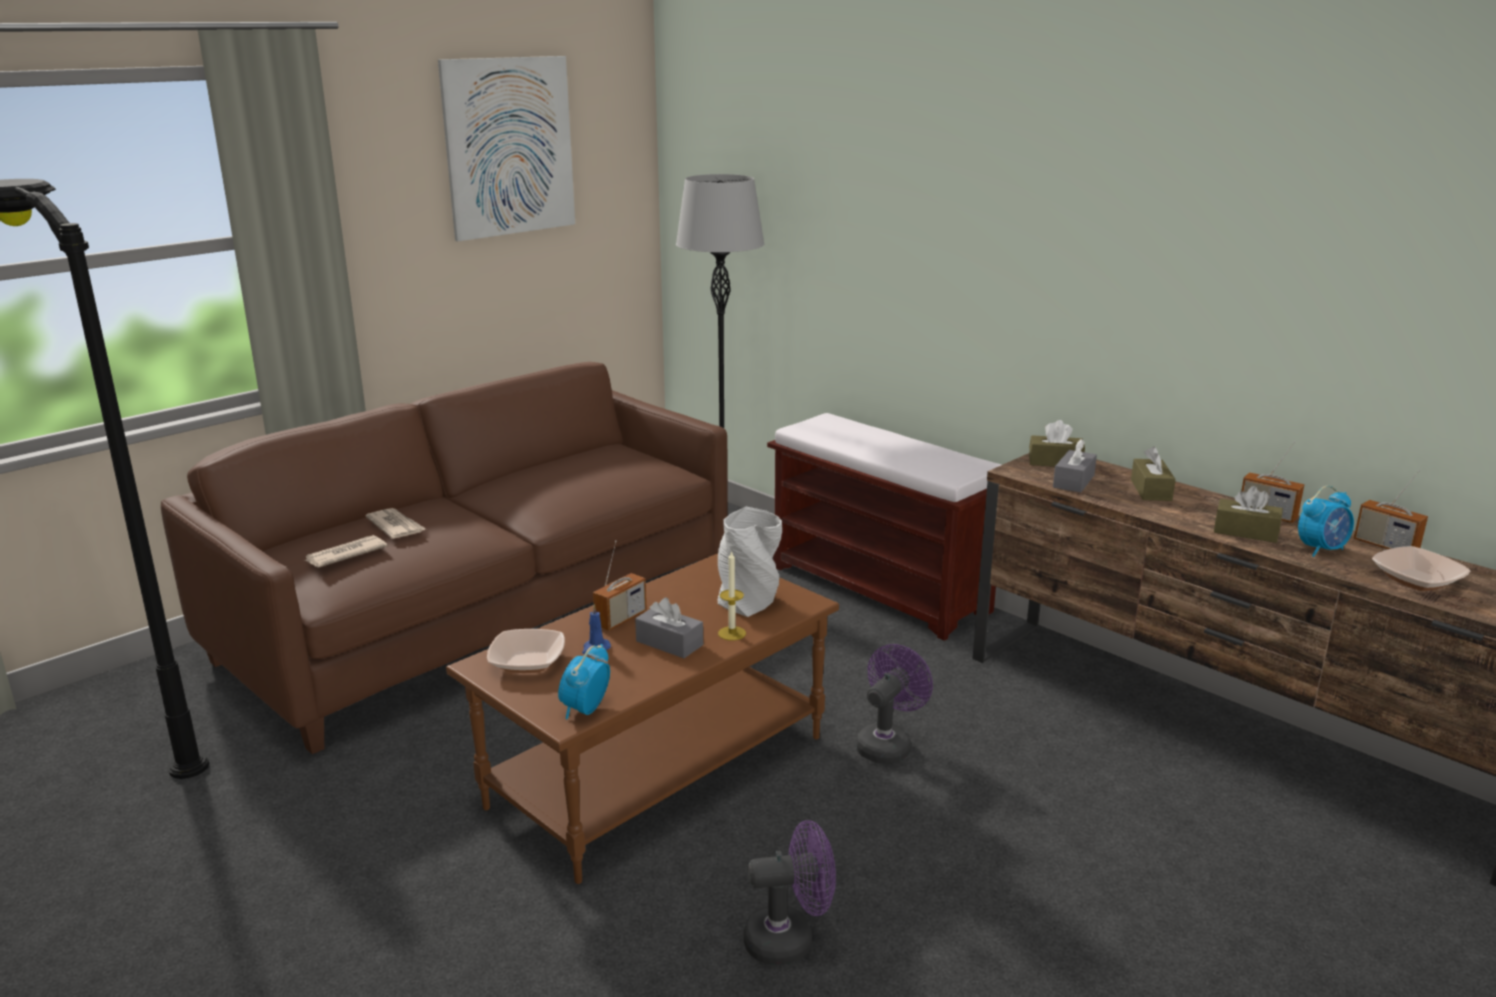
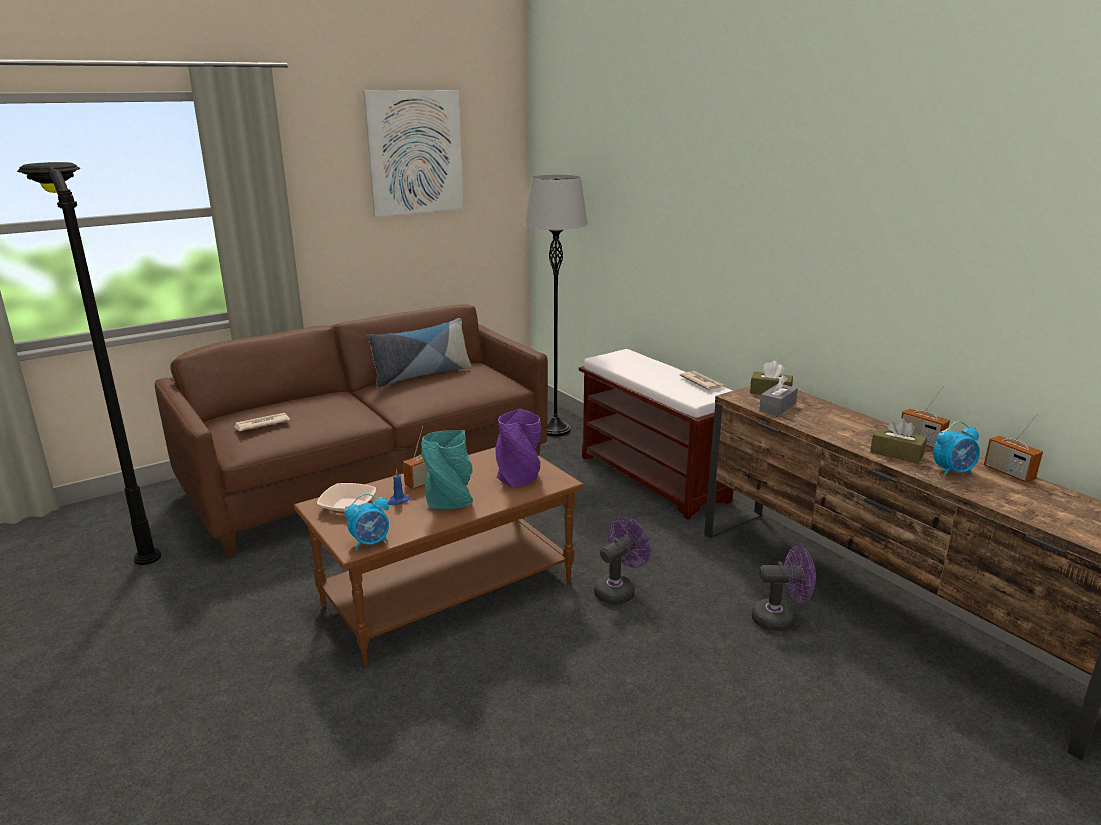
camera: 10 degrees right, 0 degrees up
newspaper [365,508,426,539] -> newspaper moved to [680,371,725,390]
alarm clock [558,644,610,719] -> alarm clock turned 150 degrees counterclockwise [344,494,389,551]
grey tissue box [635,597,703,658] -> turquoise vase [421,430,473,509]
grey vase [718,507,782,617] -> purple vase [495,409,541,488]
candle [718,550,746,641] -> none
purple fan [744,820,836,965] -> purple fan moved to [752,546,816,631]
brown tissue box [1131,446,1176,501] -> none
bowl [1372,546,1471,591] -> none
none -> pillow [368,318,471,387]

